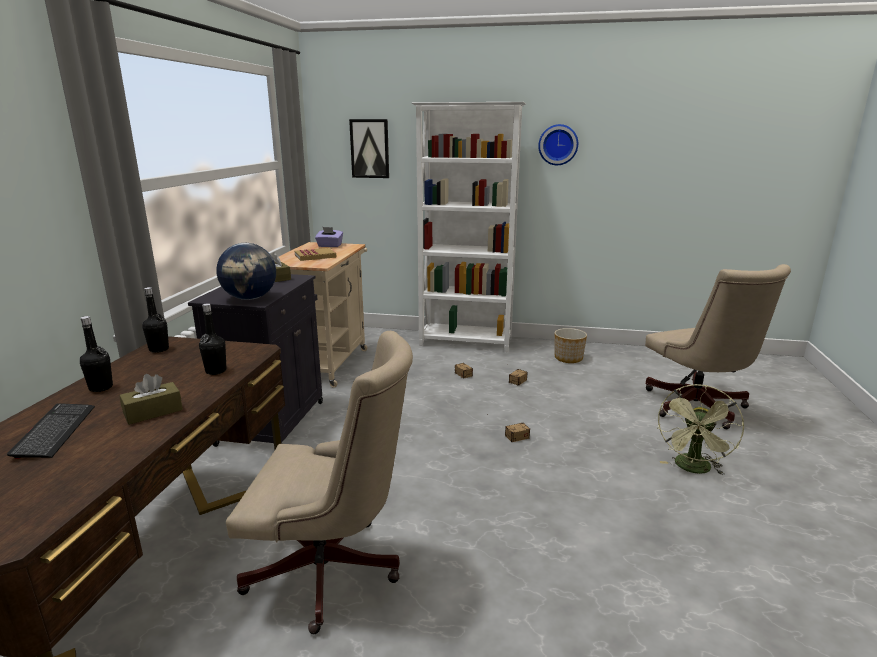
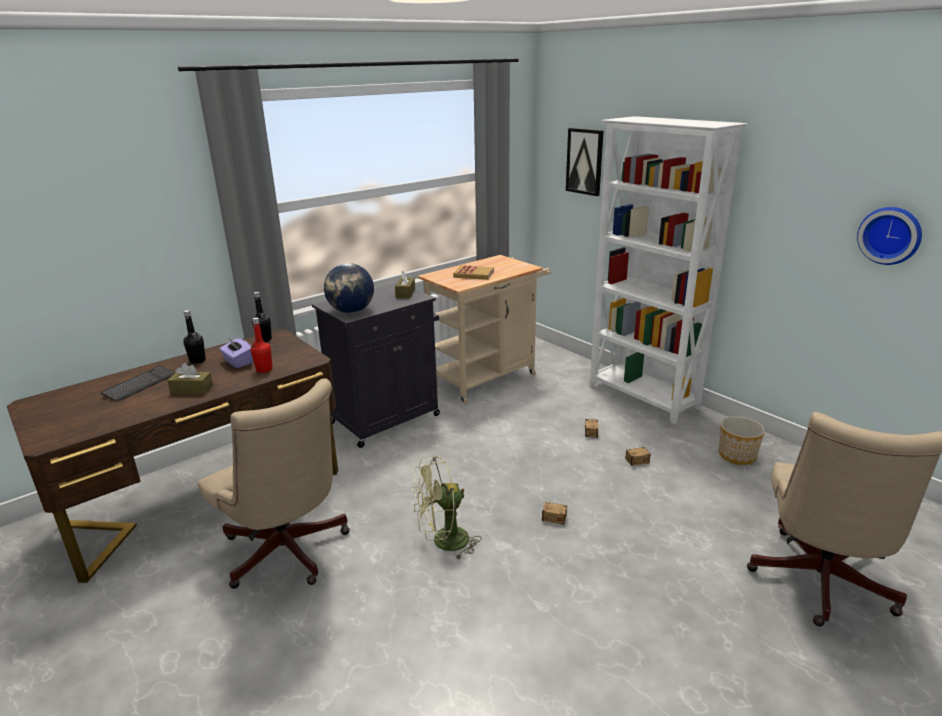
camera: 40 degrees right, 5 degrees up
black bottle [199,303,226,375] -> red bottle [251,317,273,373]
purple tissue box [315,227,343,247] -> purple tissue box moved to [219,338,253,368]
wall clock [538,124,578,165] -> wall clock moved to [857,207,922,265]
green fan [657,384,744,475] -> green fan moved to [412,456,482,561]

